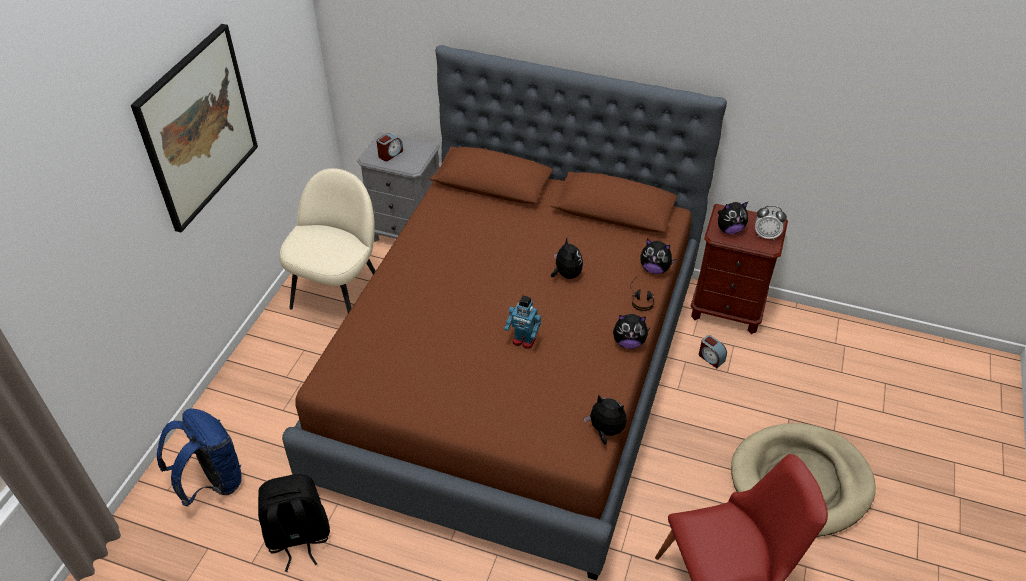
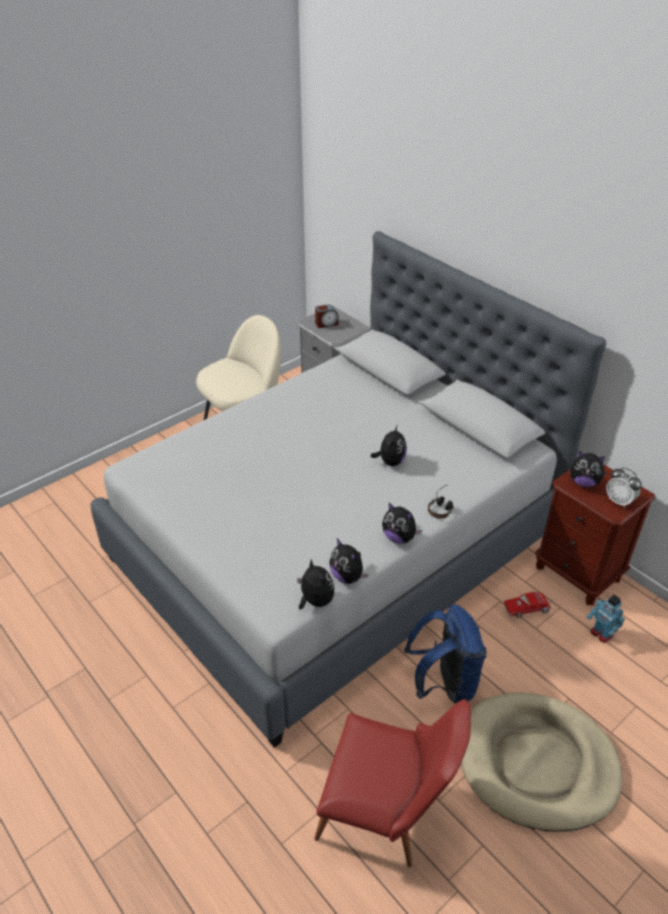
camera: 30 degrees right, 5 degrees down
picture [131,24,258,232] -> none
blue backpack [157,408,242,506] -> blue backpack moved to [404,604,487,703]
black backpack [258,474,330,572] -> none
brown bed [282,45,727,580] -> grey bed [90,231,606,748]
toy robot [504,295,541,349] -> toy robot moved to [587,594,625,643]
plush toy [640,239,676,274] -> plush toy moved to [329,539,369,584]
alarm clock [699,335,727,368] -> toy truck [504,591,553,618]

